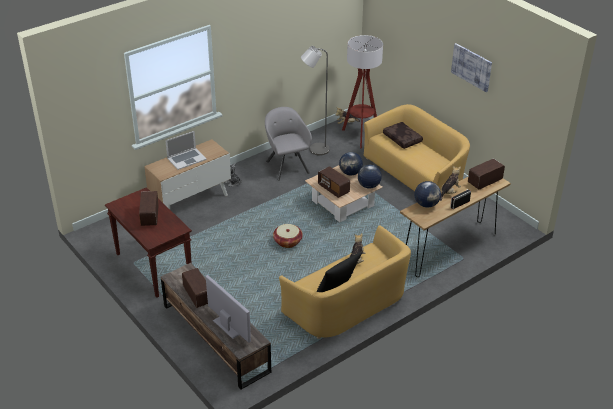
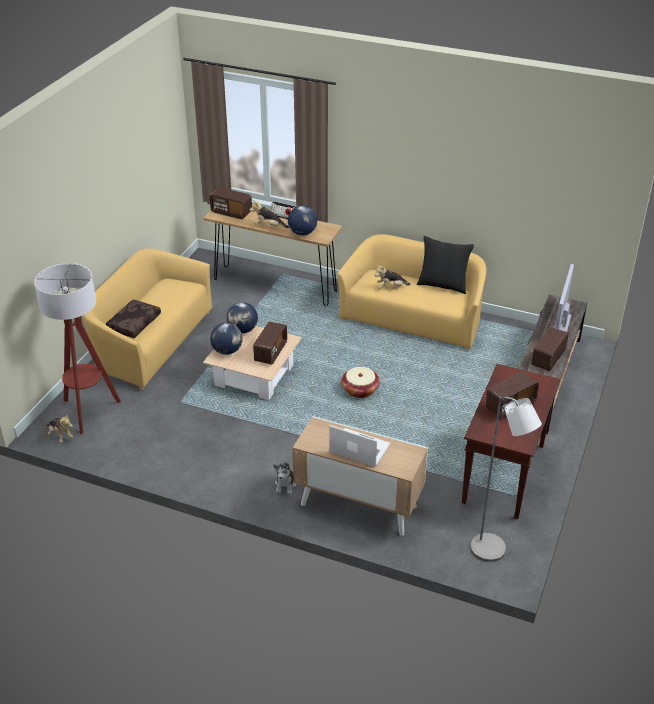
camera: 120 degrees left, 0 degrees up
grey armchair [265,107,312,181] -> none
grey floor lamp [301,46,330,155] -> grey floor lamp moved to [470,397,542,562]
picture [451,43,492,92] -> none

